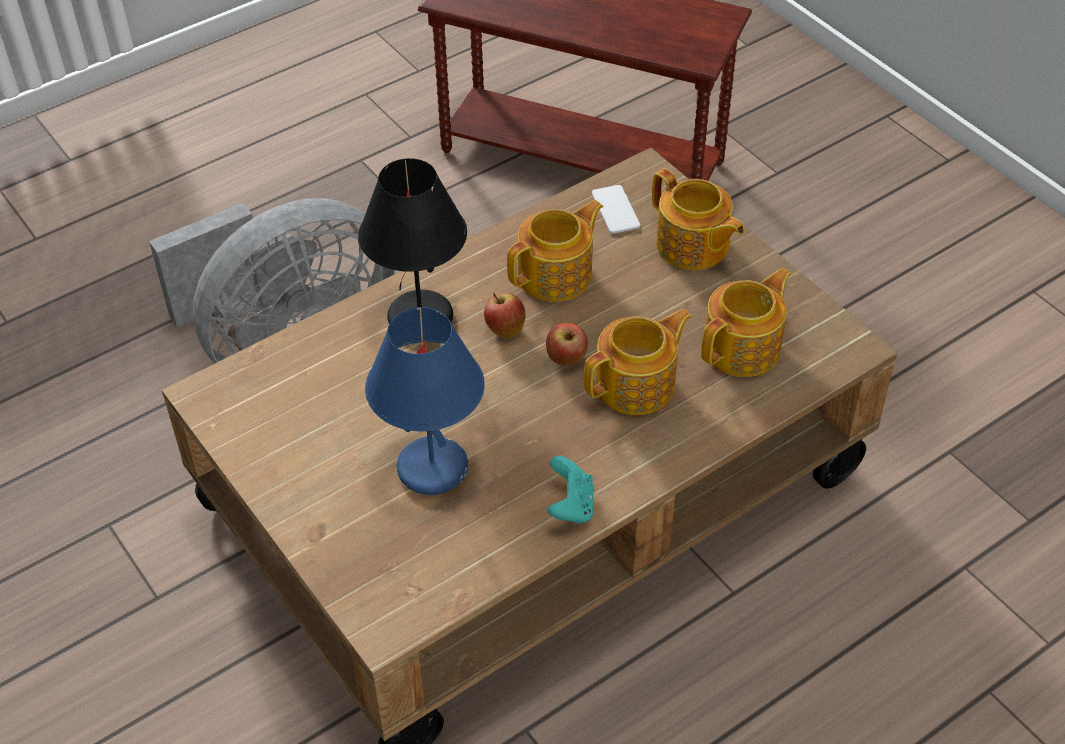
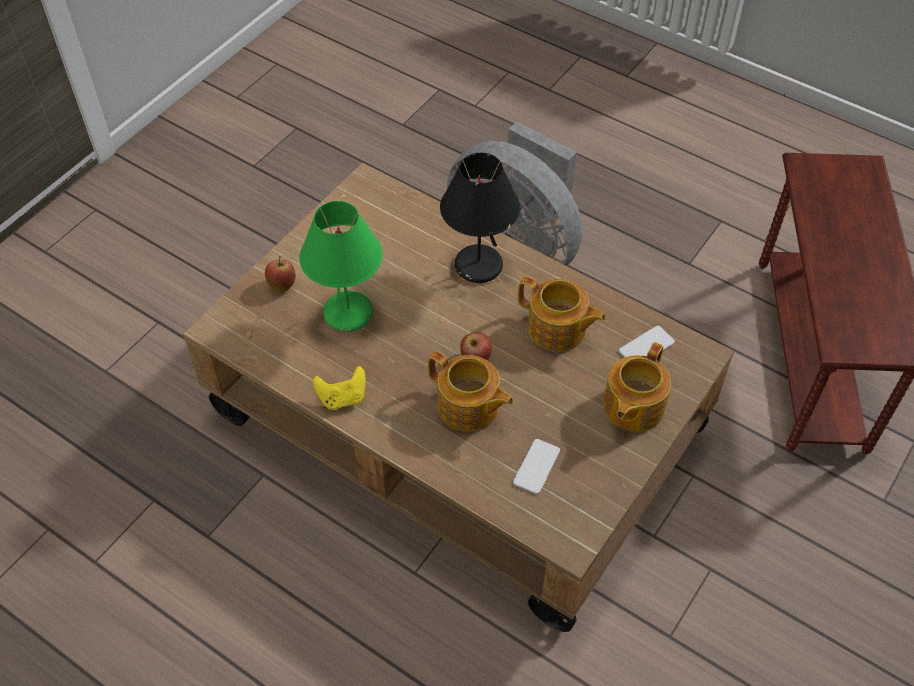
camera: 70 degrees right, 5 degrees up
blue table lamp [365,307,485,495] -> green table lamp [300,201,383,332]
apple [484,293,525,338] -> apple moved to [265,256,296,293]
turquoise game controller [547,456,594,524] -> yellow game controller [313,366,366,410]
teapot [701,268,791,377] -> phone [513,439,560,494]

